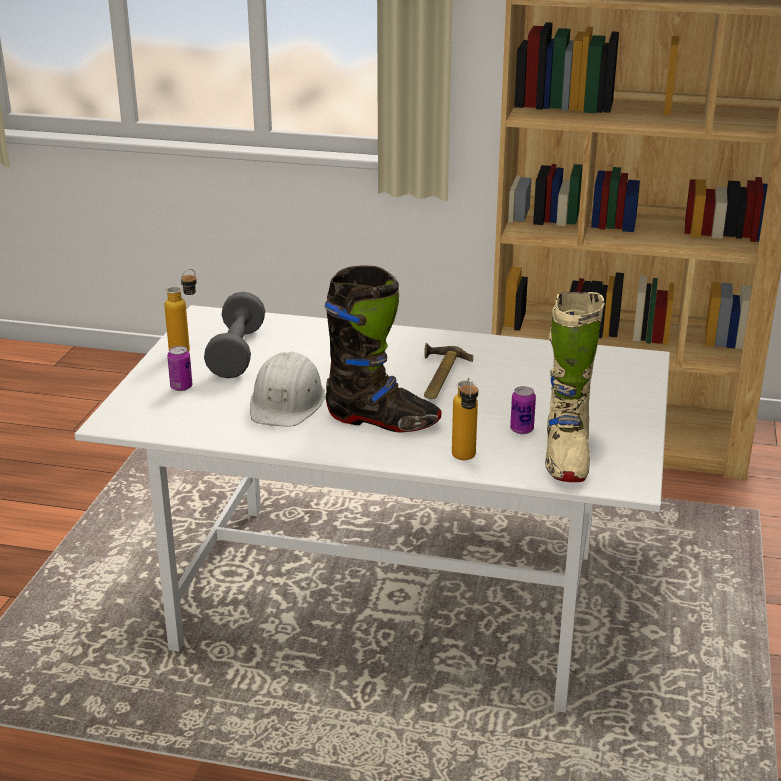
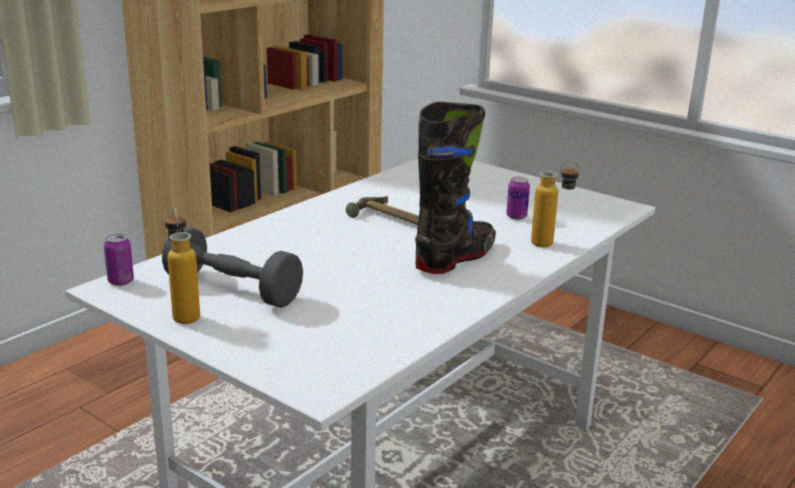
camera: 65 degrees left, 5 degrees down
can [167,346,192,391] -> can moved to [104,234,134,286]
white hard hat [250,352,325,427] -> none
beige boot [545,292,605,482] -> none

